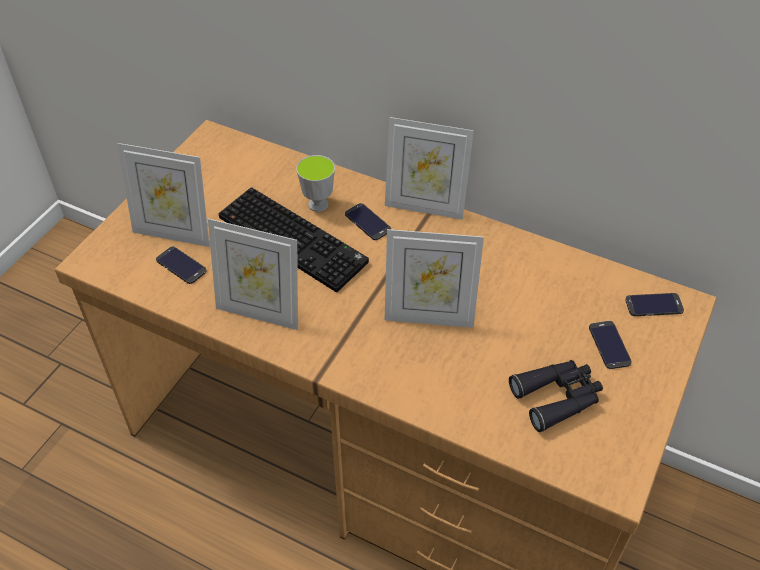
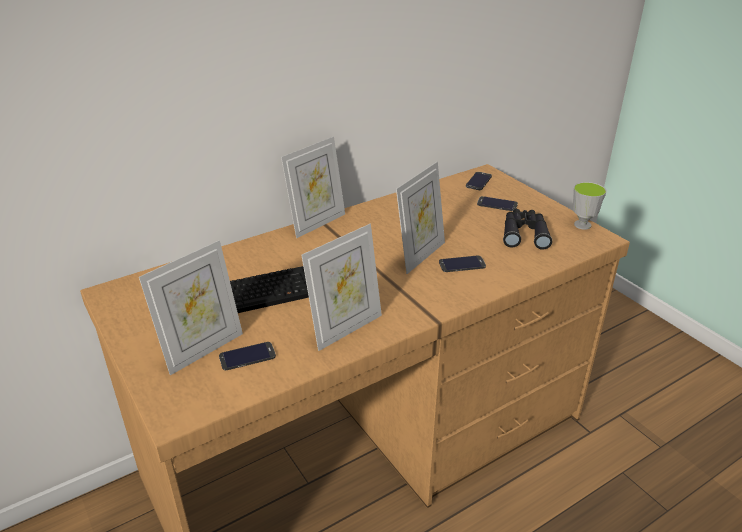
camera: 60 degrees left, 15 degrees down
cup [296,155,335,212] -> cup moved to [573,182,607,230]
phone [345,203,391,240] -> phone moved to [439,256,486,272]

